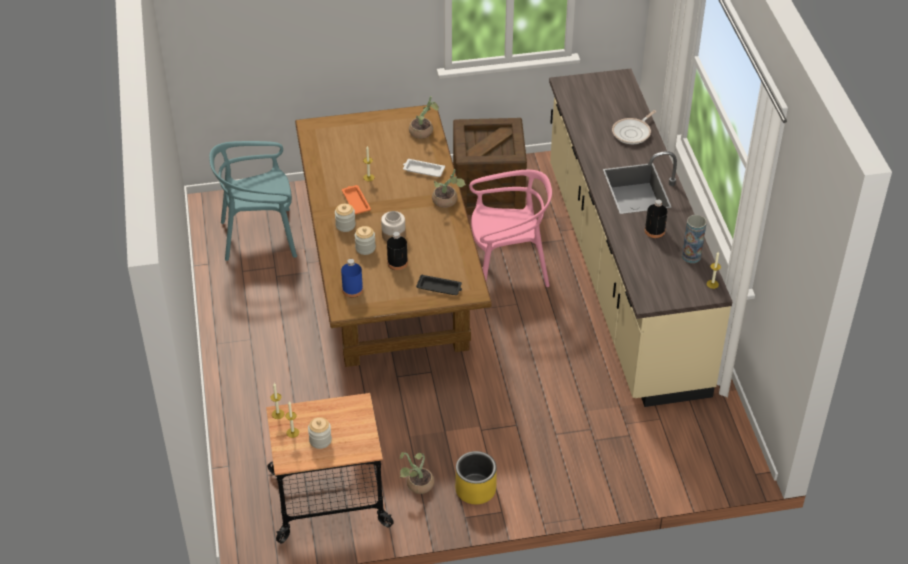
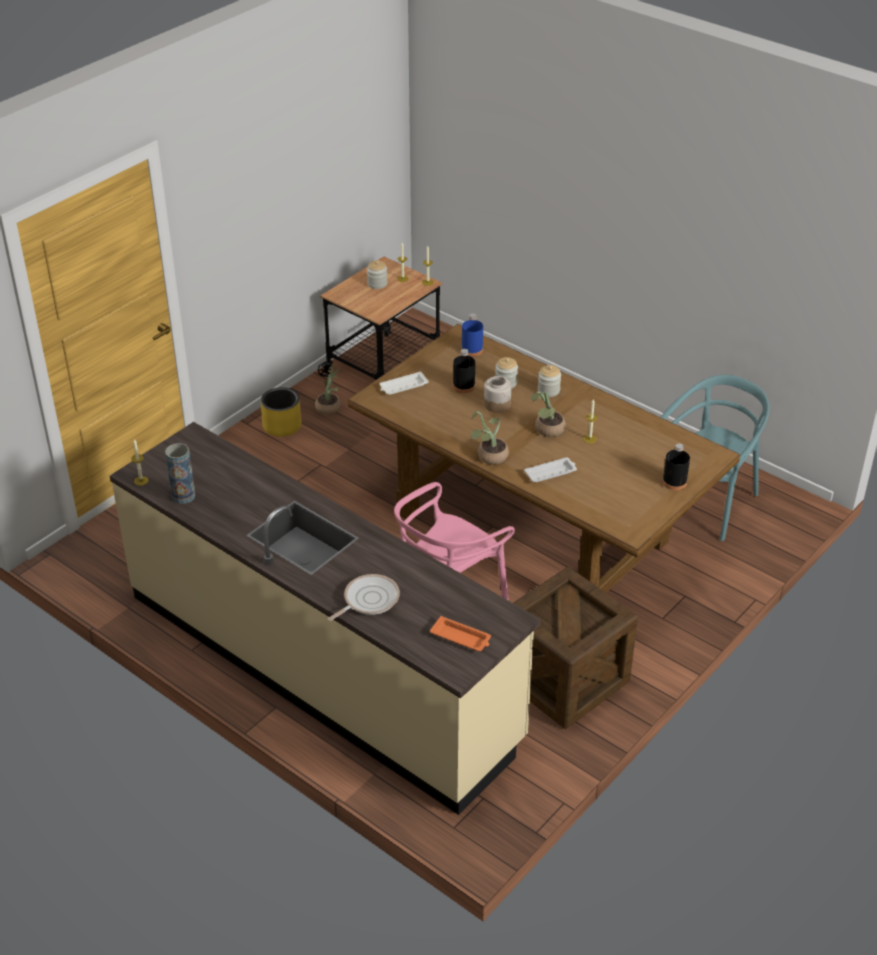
camera: 140 degrees right, 5 degrees down
orange tray [342,185,371,214] -> orange tray moved to [430,616,491,651]
potted plant [409,96,439,139] -> potted plant moved to [531,391,566,437]
black tray [416,274,462,295] -> white tray [380,371,429,395]
frying pan [612,110,656,144] -> frying pan turned 45 degrees clockwise [328,574,400,621]
black bottle [645,199,667,238] -> black bottle moved to [662,443,690,490]

